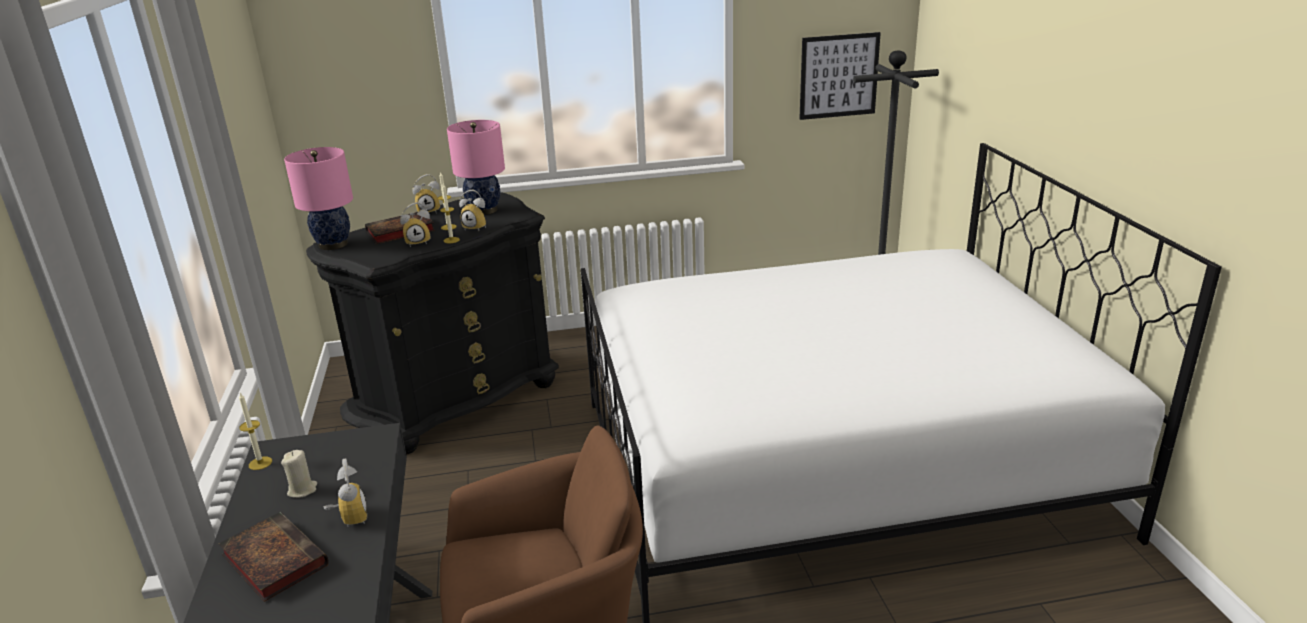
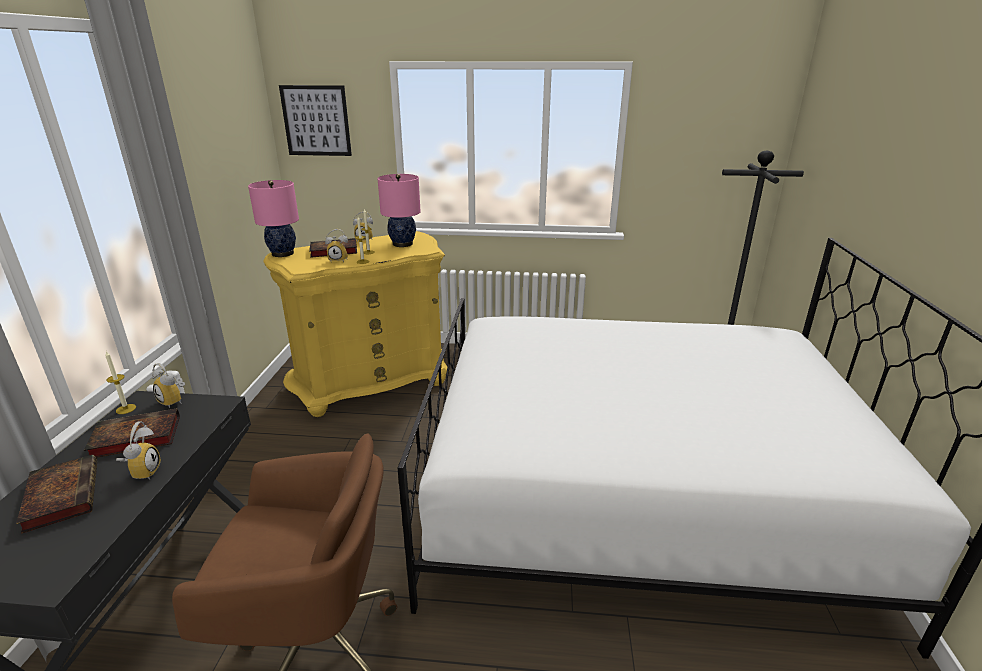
camera: 15 degrees right, 0 degrees up
beige candle [281,450,317,498] -> book [84,408,180,458]
black dresser [306,193,559,454] -> yellow dresser [263,231,447,417]
alarm clock [459,190,486,231] -> alarm clock moved to [152,363,185,408]
picture [799,32,881,120] -> picture moved to [279,85,352,156]

